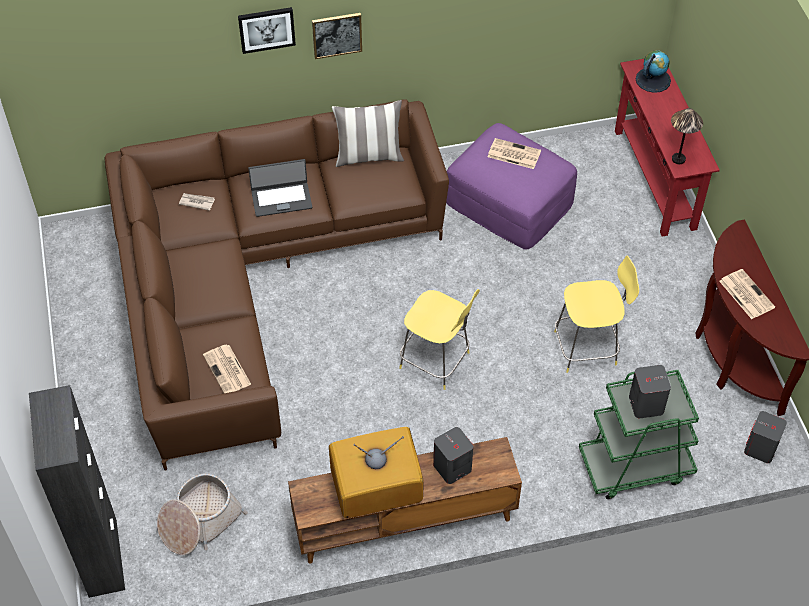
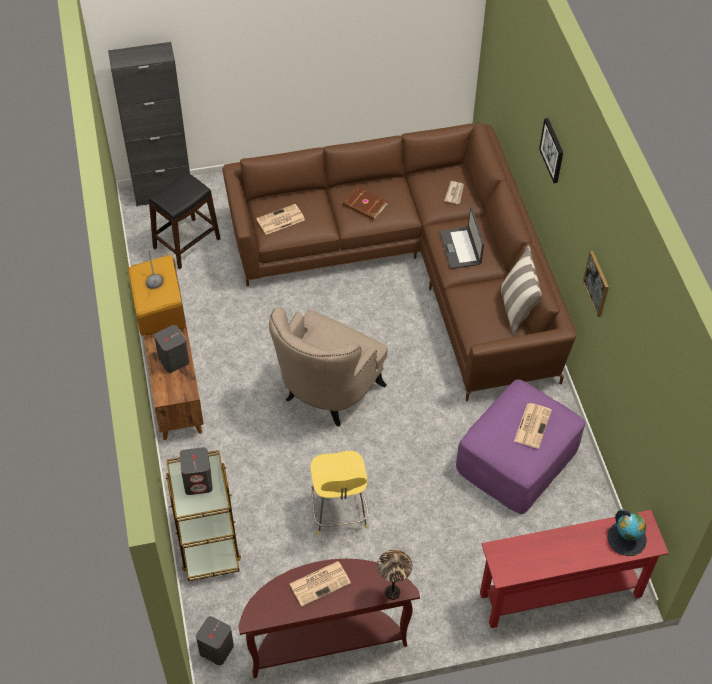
camera: 90 degrees right, 0 degrees up
basket [157,473,248,555] -> black stool [149,172,221,269]
picture [312,13,362,59] -> picture moved to [583,251,609,317]
yellow stool [399,289,480,390] -> beige armchair [269,307,388,427]
green cart [579,370,699,499] -> brown cart [165,450,241,581]
table lamp [671,108,703,164] -> table lamp moved to [377,550,413,600]
none -> brown book [343,187,388,220]

